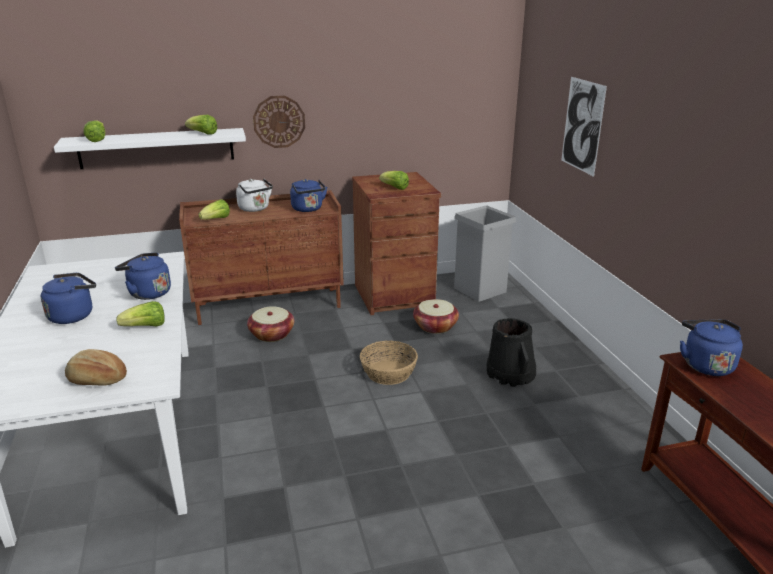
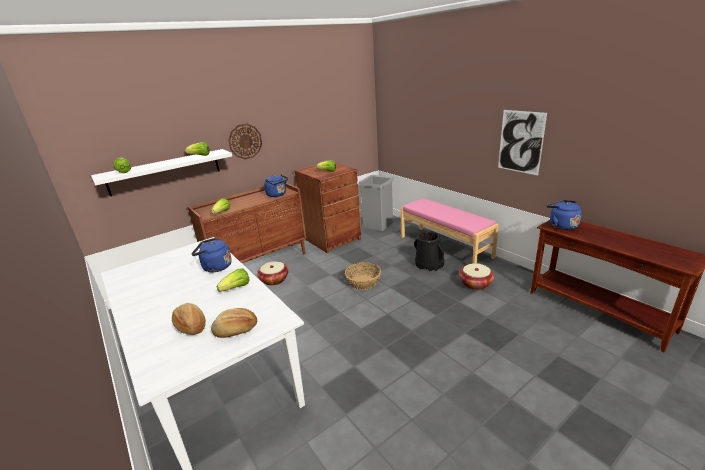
camera: 20 degrees left, 0 degrees up
blue kettle [41,273,96,324] -> none
white kettle [236,178,273,212] -> none
basket [413,299,459,334] -> basket moved to [459,263,494,290]
picture [561,77,607,177] -> picture moved to [498,110,547,175]
none -> bread [172,303,206,335]
none -> pink bench [400,198,499,264]

